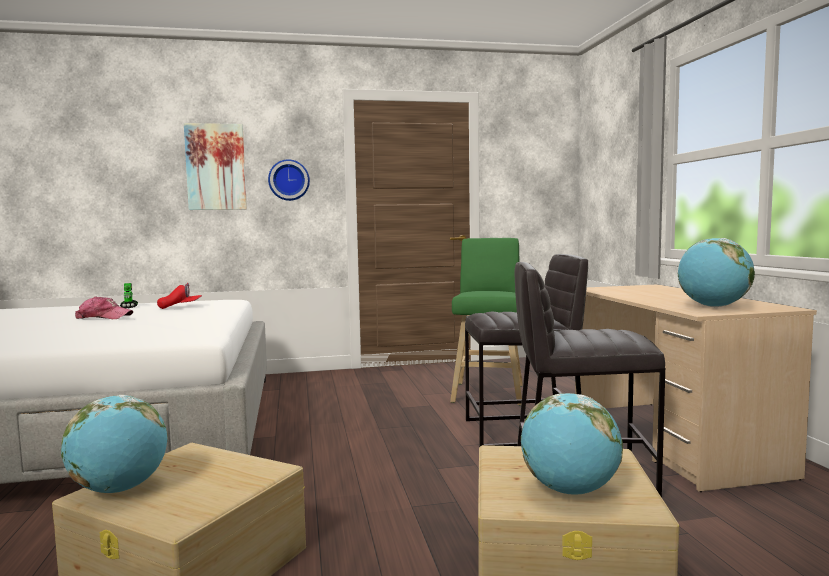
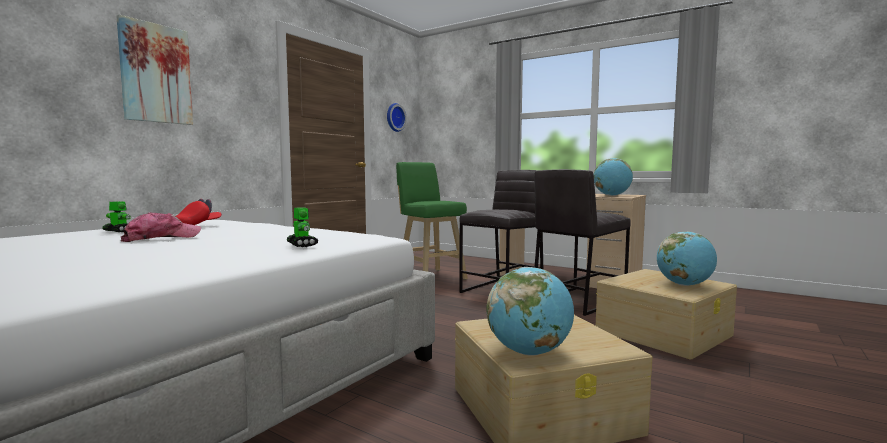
camera: 45 degrees left, 0 degrees up
wall clock [268,159,310,201] -> wall clock moved to [387,103,407,132]
none -> toy robot [286,207,318,247]

